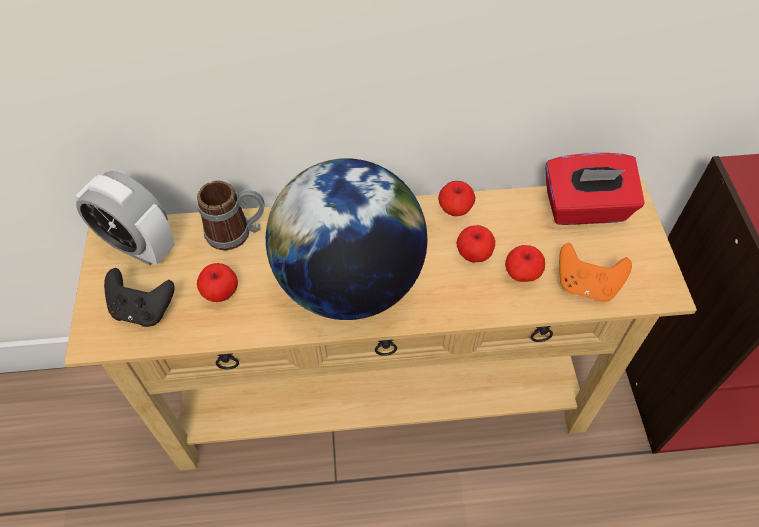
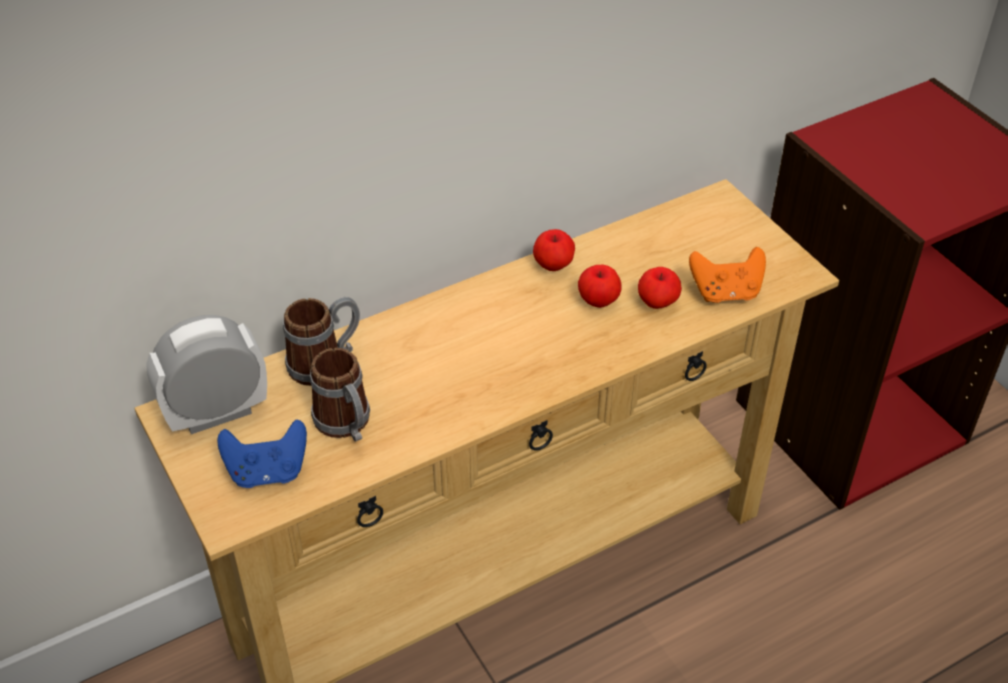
camera: 25 degrees left, 10 degrees down
alarm clock [76,171,175,266] -> alarm clock turned 150 degrees clockwise [146,315,267,434]
black game controller [104,268,175,327] -> blue game controller [217,419,307,488]
apple [197,263,238,302] -> mug [310,348,370,442]
globe [266,158,427,320] -> none
red tissue box [545,153,645,225] -> none

